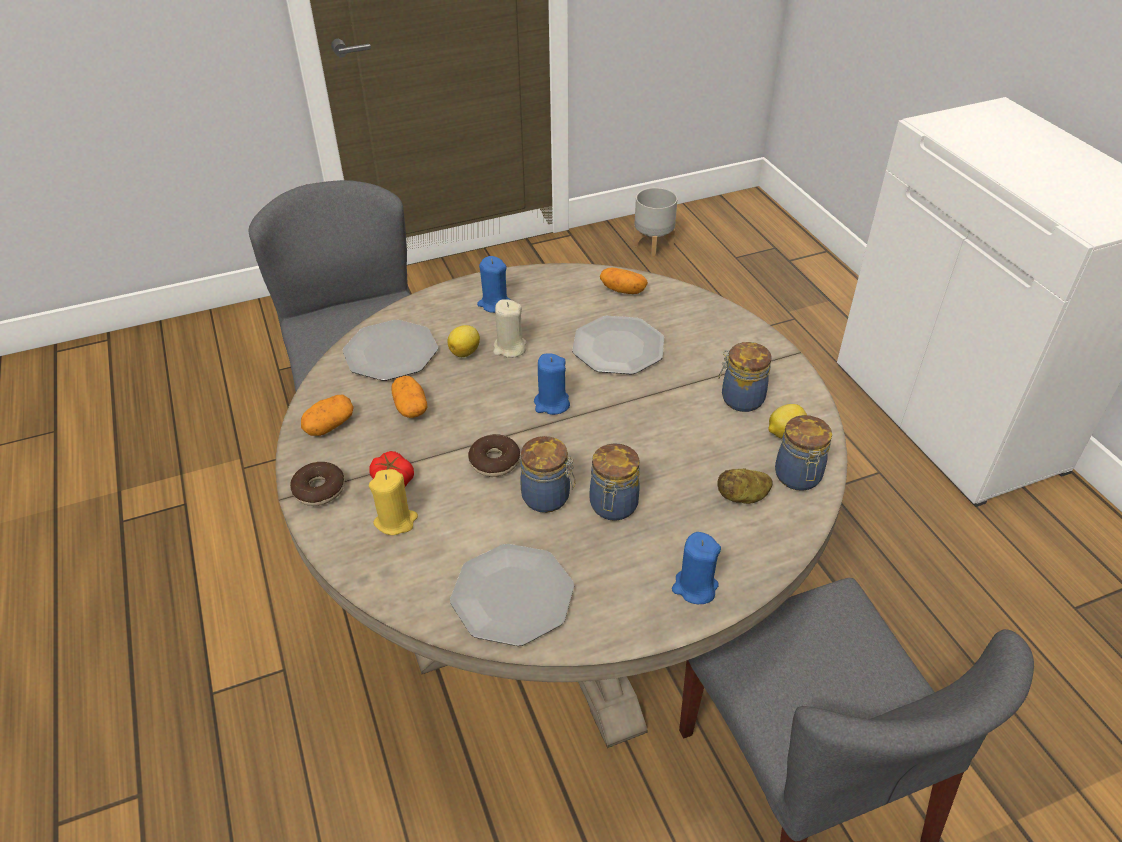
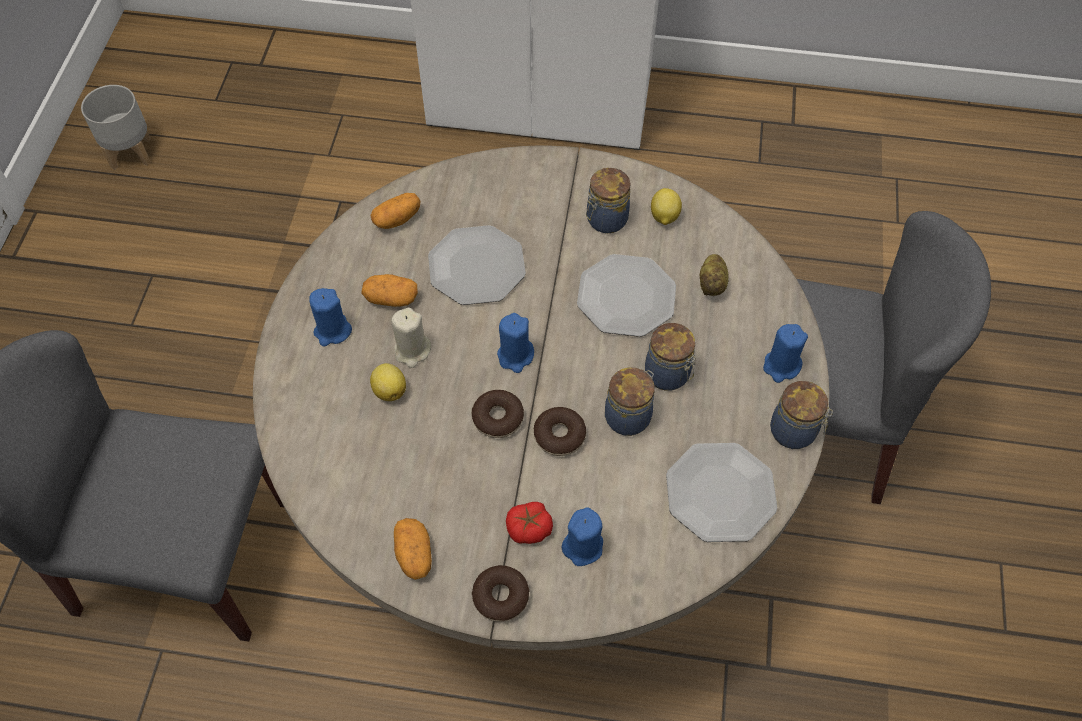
camera: 60 degrees left, 15 degrees up
plate [342,320,438,381] -> plate moved to [577,254,676,337]
yellow candle [369,469,418,535] -> blue candle [561,507,603,566]
potato [391,376,427,418] -> potato moved to [361,274,418,307]
jar [775,415,832,491] -> jar moved to [770,381,833,449]
none -> donut [471,390,524,438]

